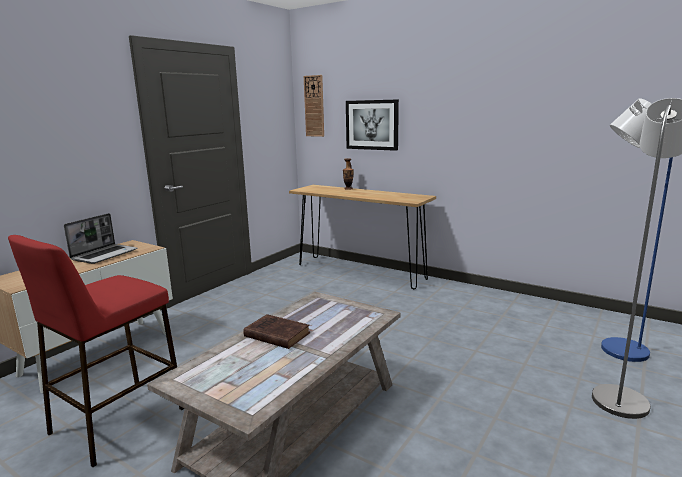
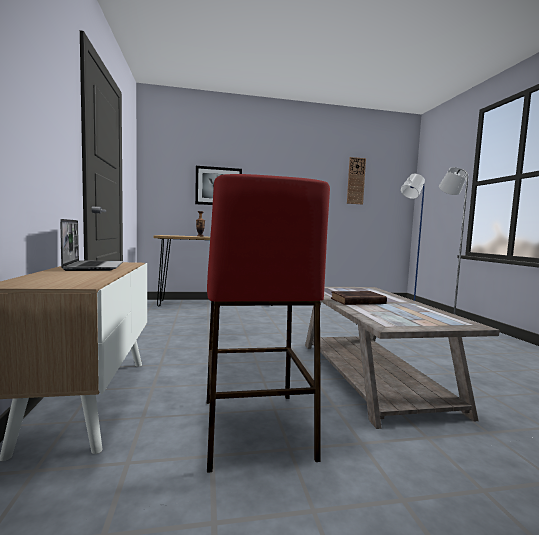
camera: 45 degrees left, 10 degrees down
wall clock [304,75,324,137] -> wall clock moved to [347,157,366,205]

